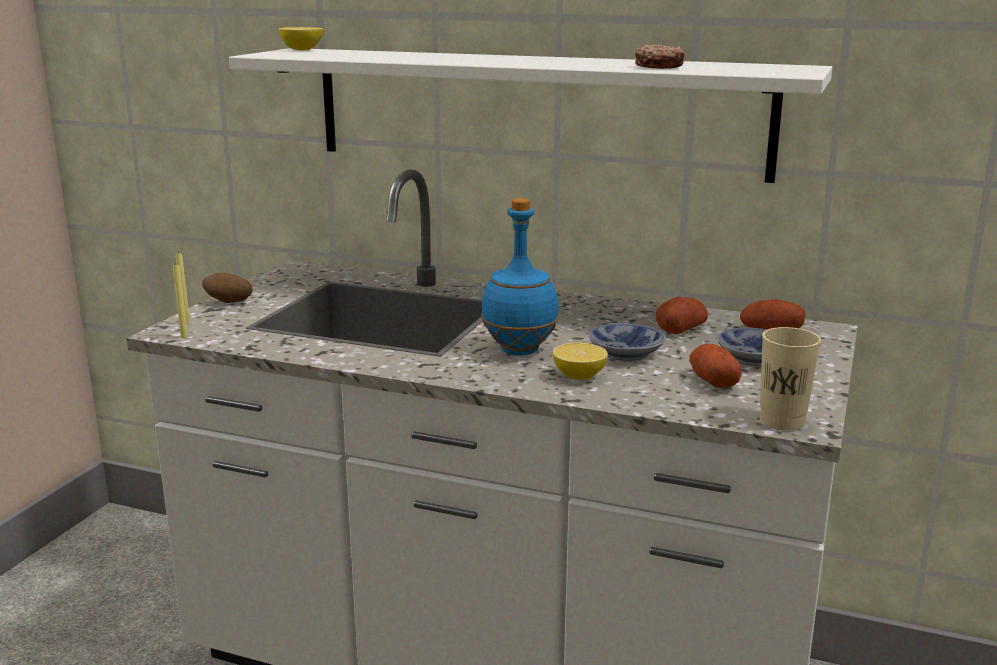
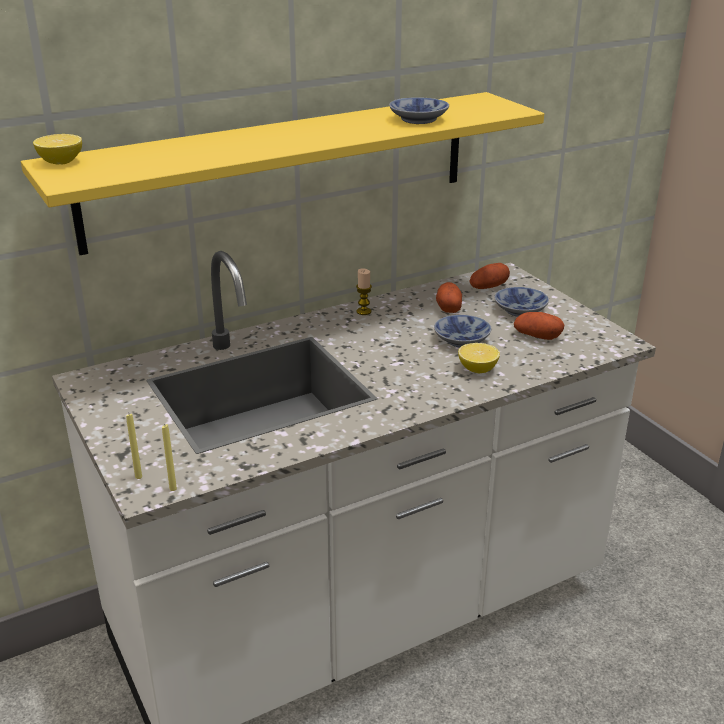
camera: 50 degrees left, 10 degrees up
potato [202,273,253,303] -> none
white shelf [229,48,832,183] -> yellow shelf [21,92,544,255]
blue bottle [481,198,559,356] -> none
donut [635,44,684,69] -> bowl [389,97,449,124]
beige cup [760,327,821,431] -> none
none -> candle [356,268,372,315]

